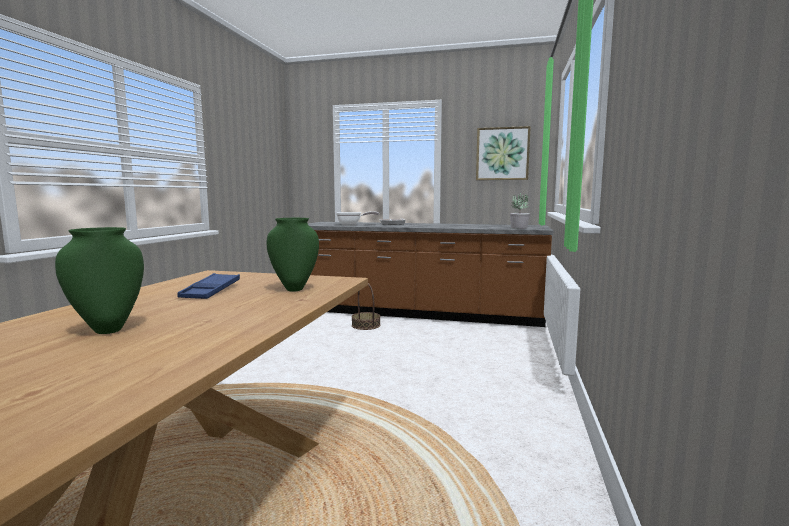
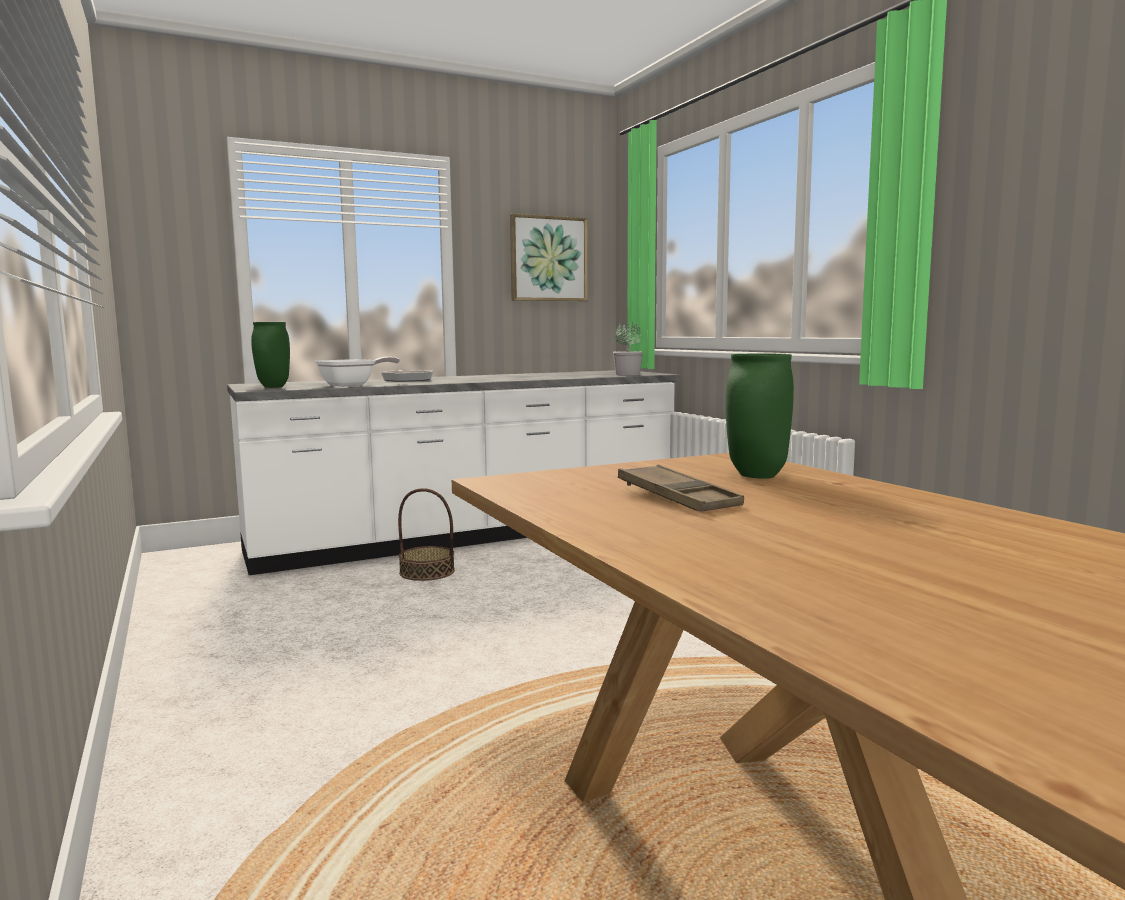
camera: 40 degrees left, 0 degrees up
green vase [55,227,144,334] -> green vase moved to [251,322,290,388]
blue tray [177,273,240,299] -> brown tray [618,464,744,512]
brown counter [308,222,553,327] -> white counter [227,370,680,575]

